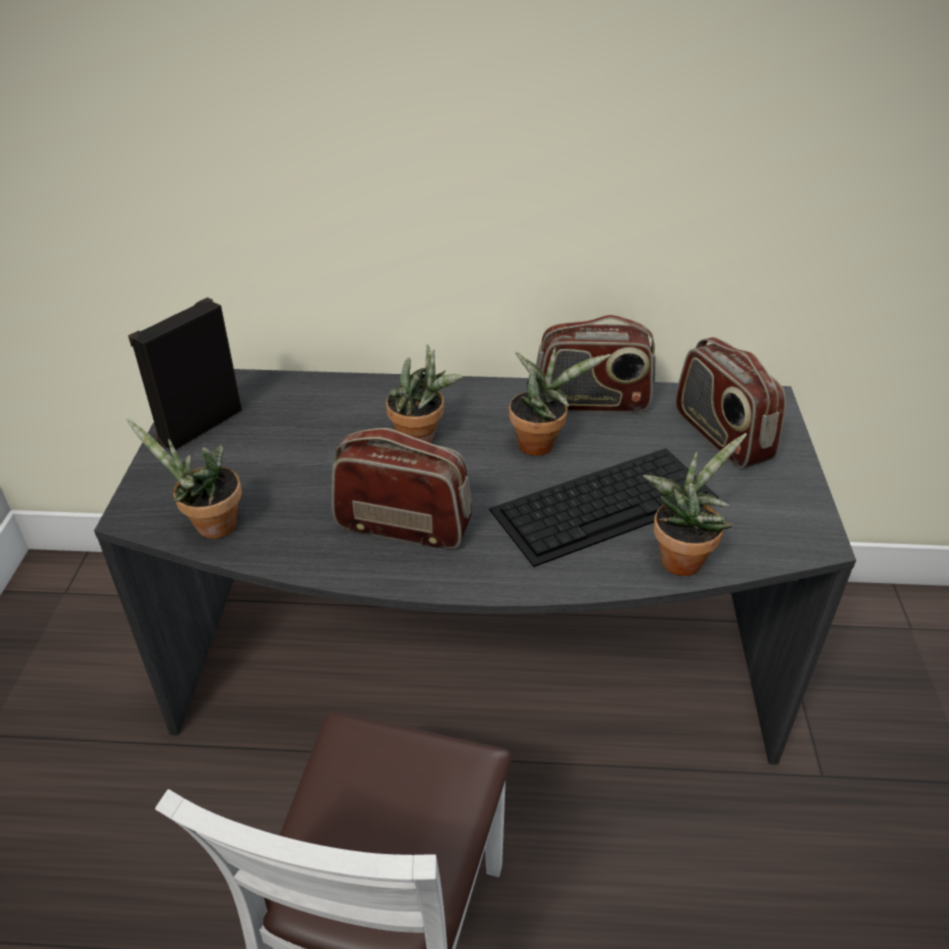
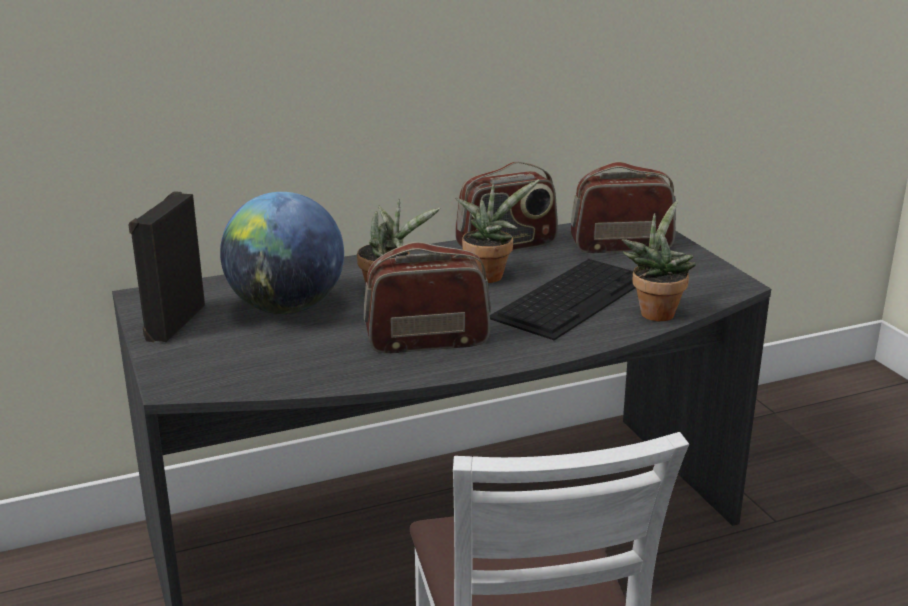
camera: 25 degrees left, 15 degrees down
potted plant [127,418,242,539] -> none
radio [675,337,786,468] -> radio turned 135 degrees clockwise [571,161,676,253]
none -> globe [220,192,344,314]

